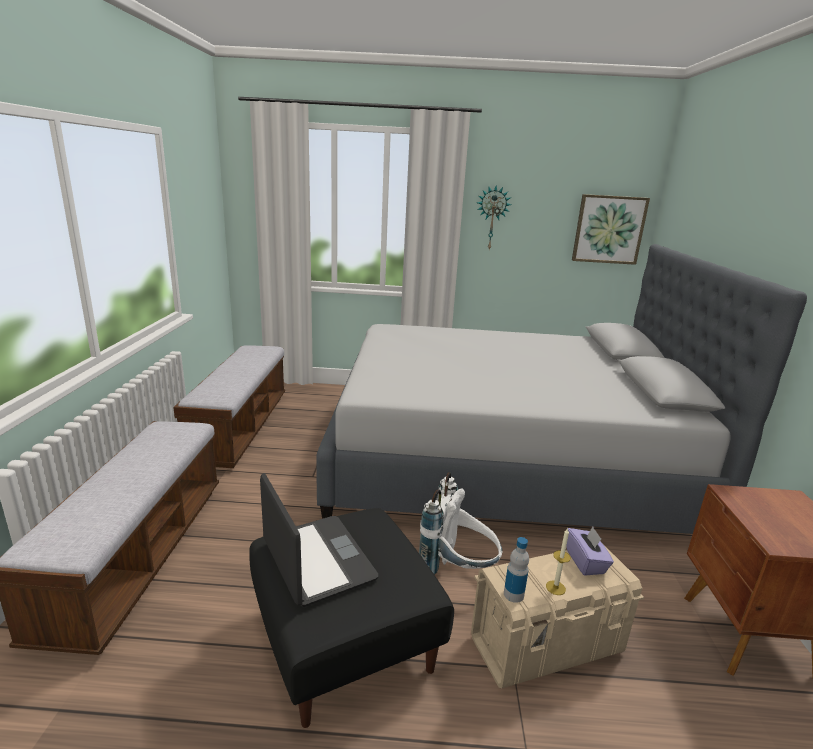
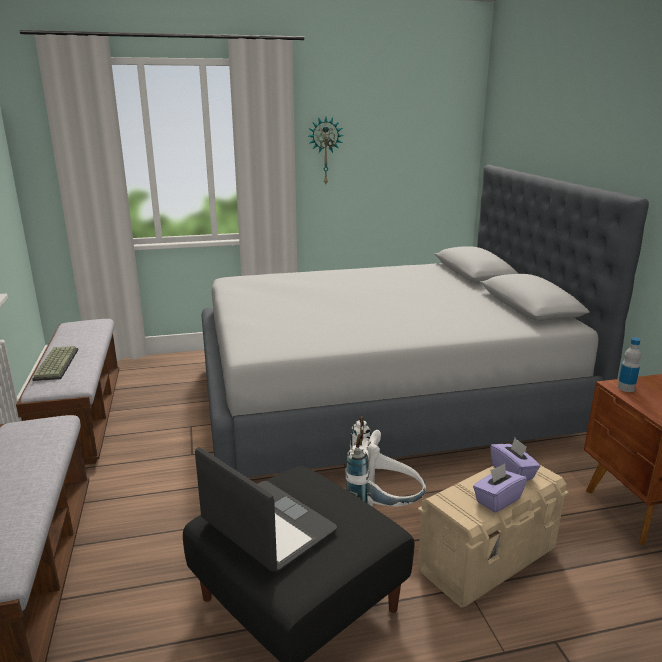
camera: 15 degrees left, 0 degrees up
bottle [504,537,529,603] -> bottle moved to [617,338,641,392]
candle [546,528,571,595] -> purple tissue box [473,464,527,513]
picture [572,194,650,265] -> none
none -> keyboard [33,346,79,381]

